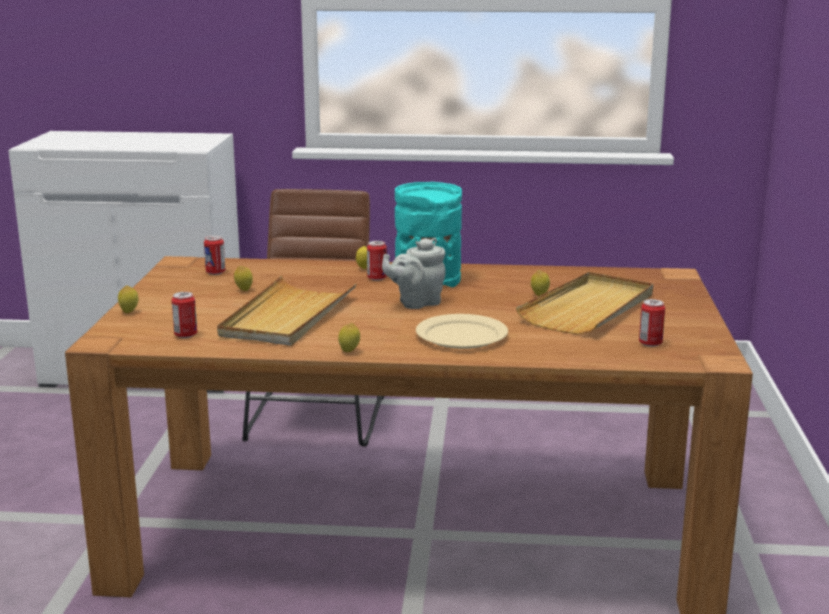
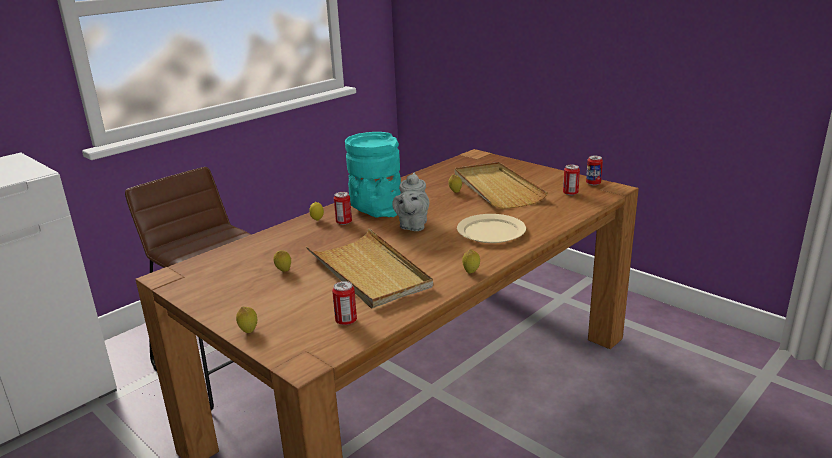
camera: 50 degrees left, 5 degrees up
can [204,236,225,275] -> can moved to [586,155,603,186]

